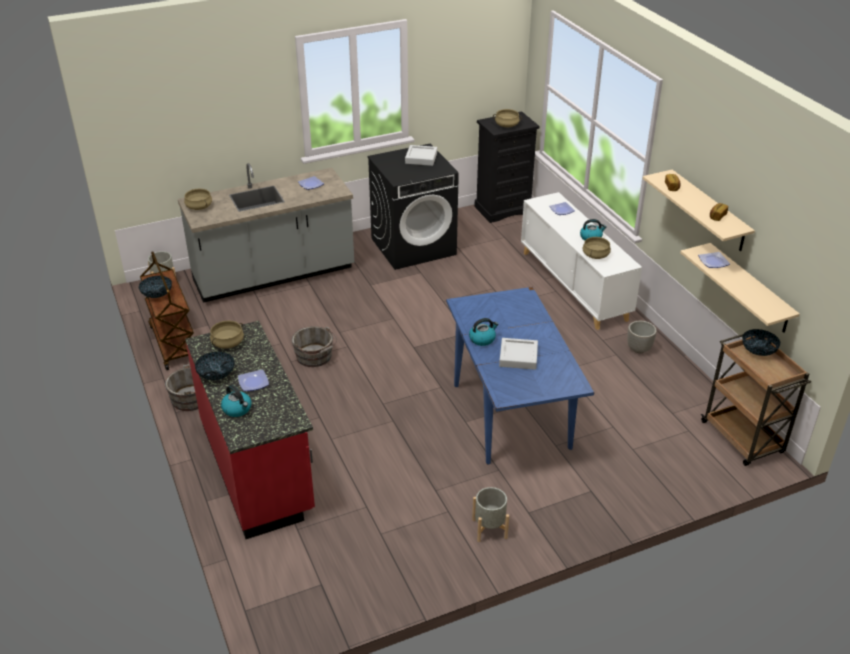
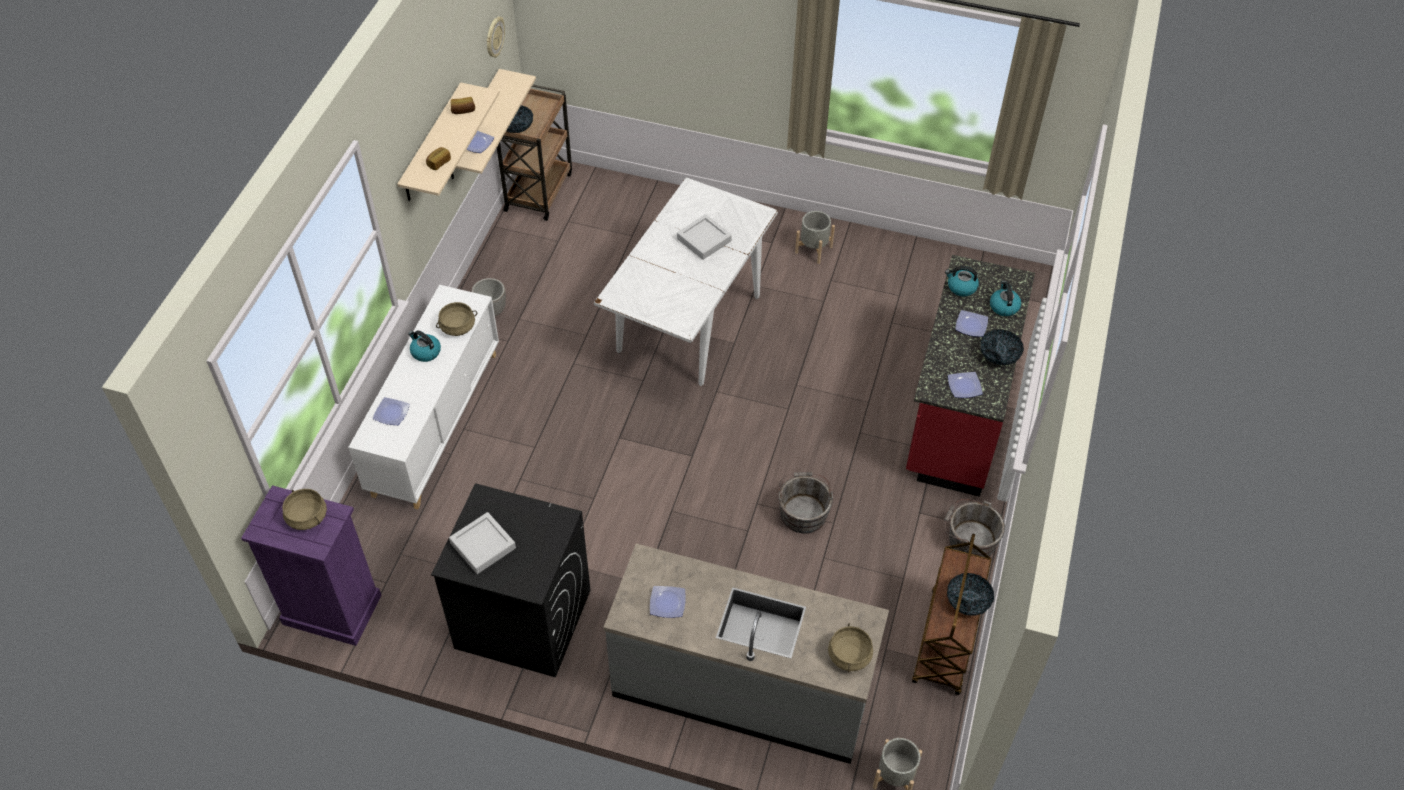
camera: 140 degrees left, 15 degrees up
beige cooking pot [210,321,244,349] -> plate [948,372,983,398]
blue dining table [446,287,594,464] -> white dining table [594,177,778,386]
kettle [469,318,499,346] -> kettle moved to [945,266,979,297]
black dresser [474,111,540,223] -> purple dresser [241,485,382,646]
none -> wall clock [487,16,505,58]

